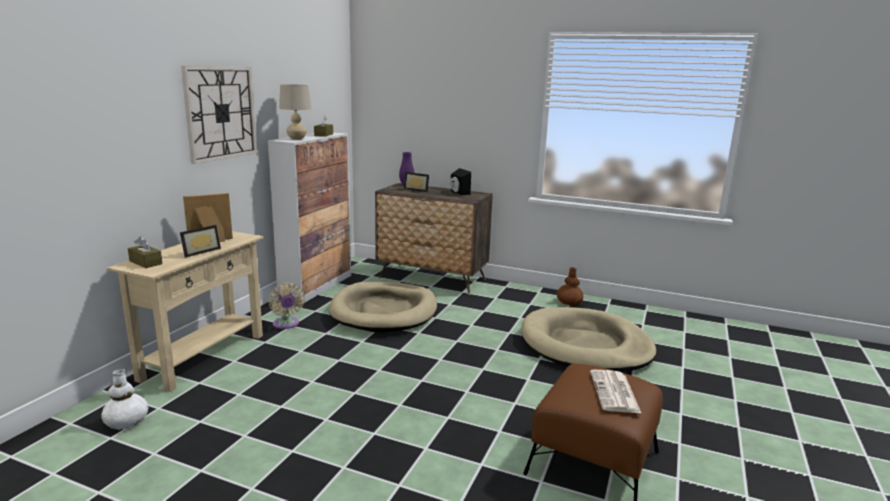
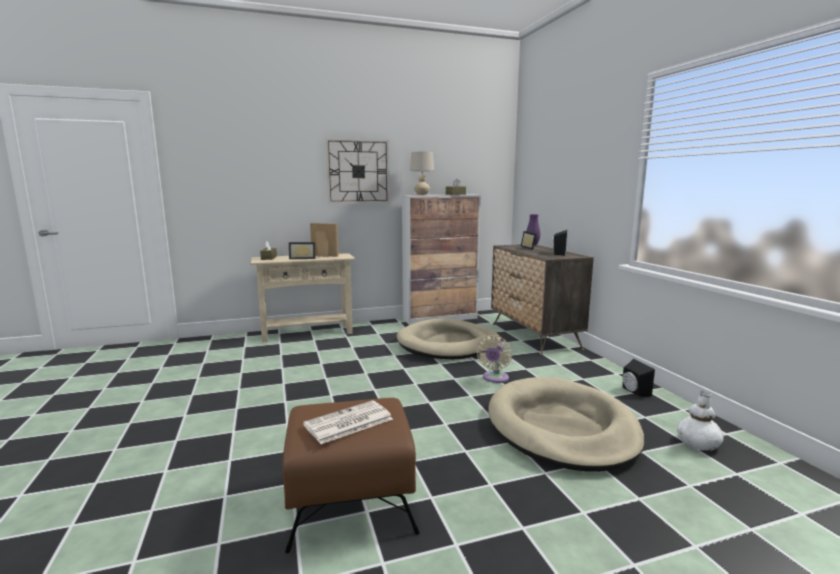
camera: 50 degrees right, 5 degrees down
white vase [101,369,149,430] -> white vase moved to [677,391,724,451]
beige fan [268,283,305,329] -> beige fan moved to [477,335,512,383]
brown vase [557,267,584,306] -> black speaker [623,359,655,397]

